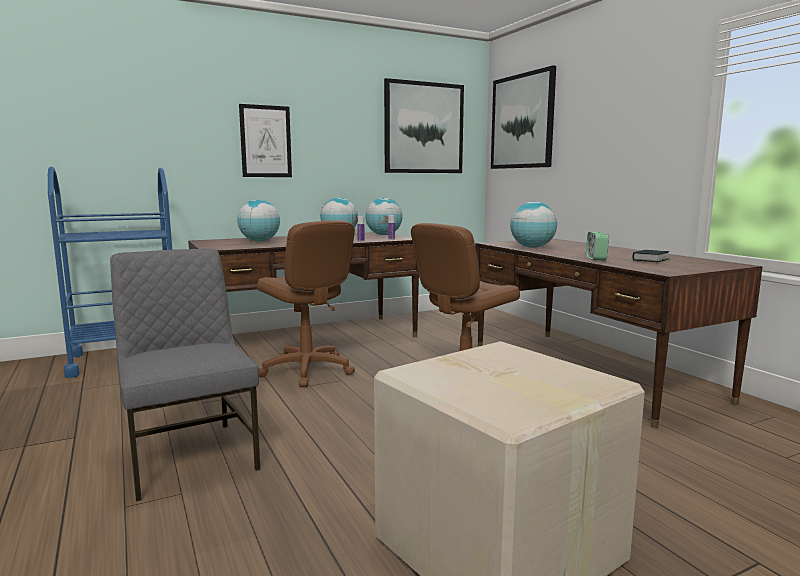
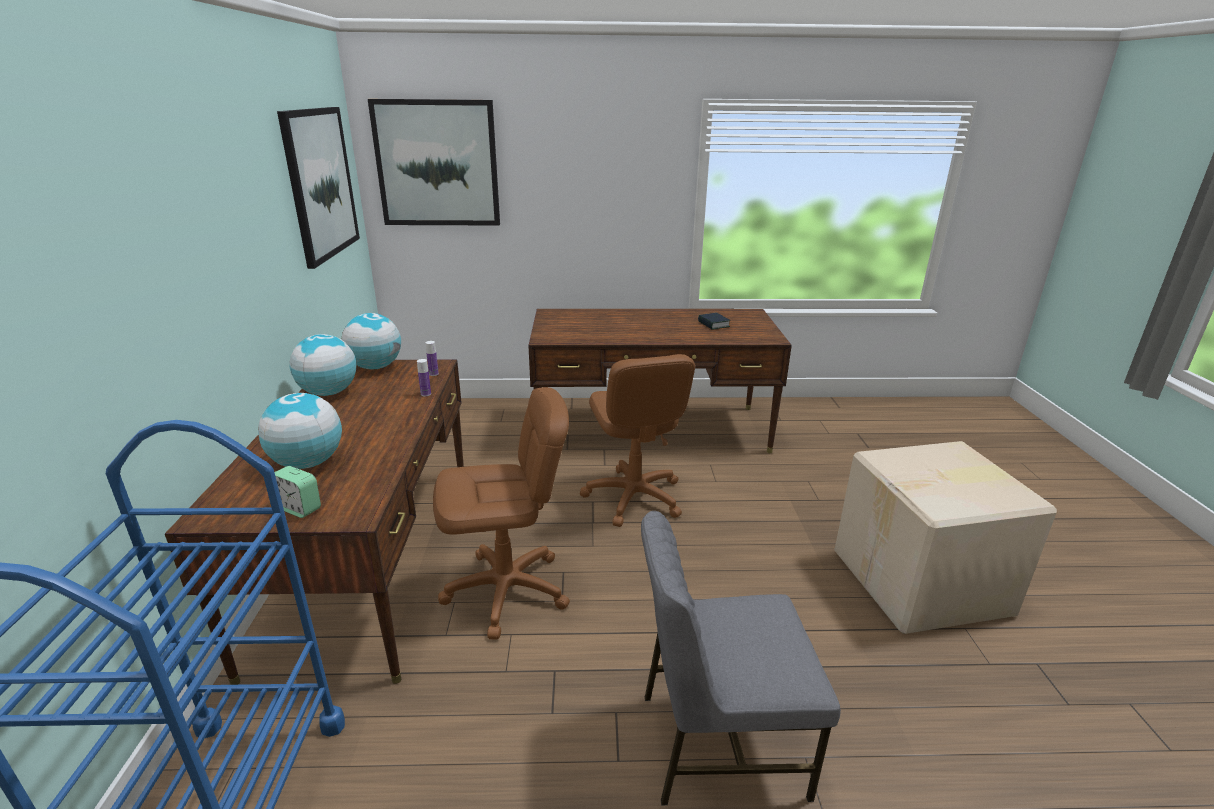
camera: 65 degrees left, 15 degrees up
picture [239,104,292,177] -> none
globe [510,201,557,248] -> none
alarm clock [586,232,609,260] -> alarm clock moved to [275,466,321,518]

